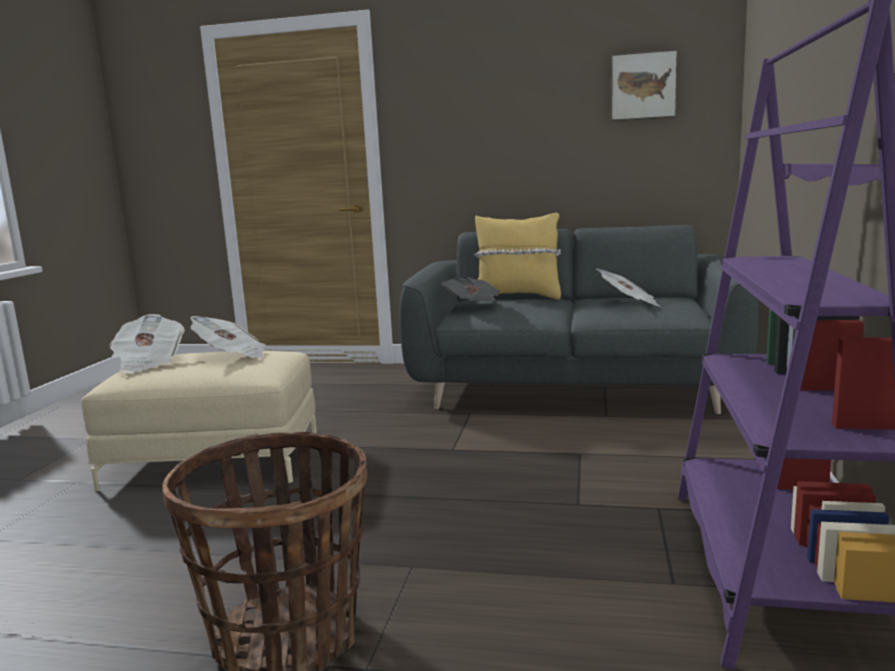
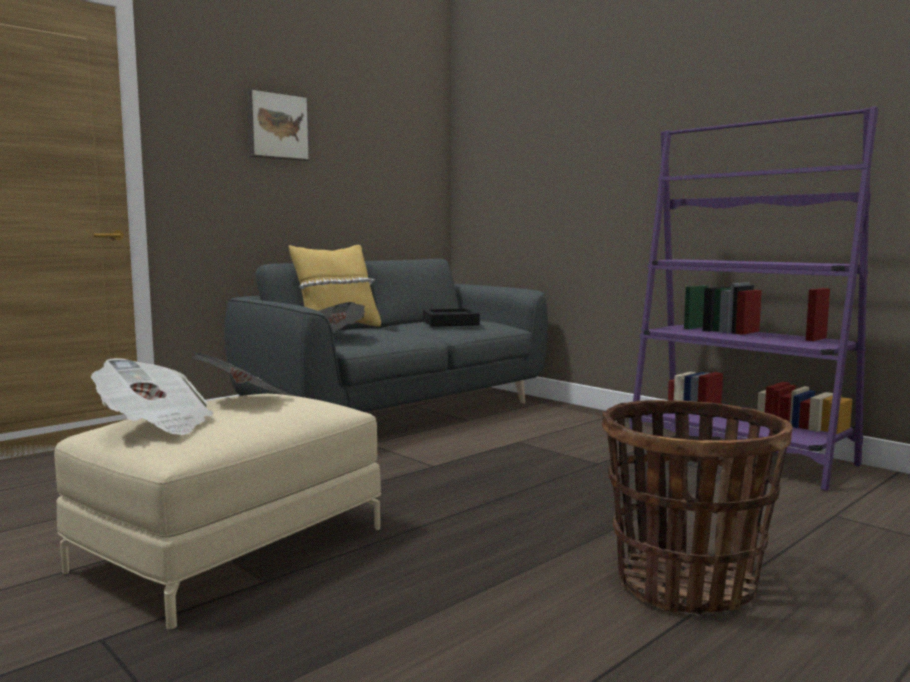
camera: 55 degrees left, 5 degrees down
newspaper [597,269,659,306] -> black tray [423,308,480,327]
picture [611,49,678,121] -> picture moved to [247,88,310,161]

